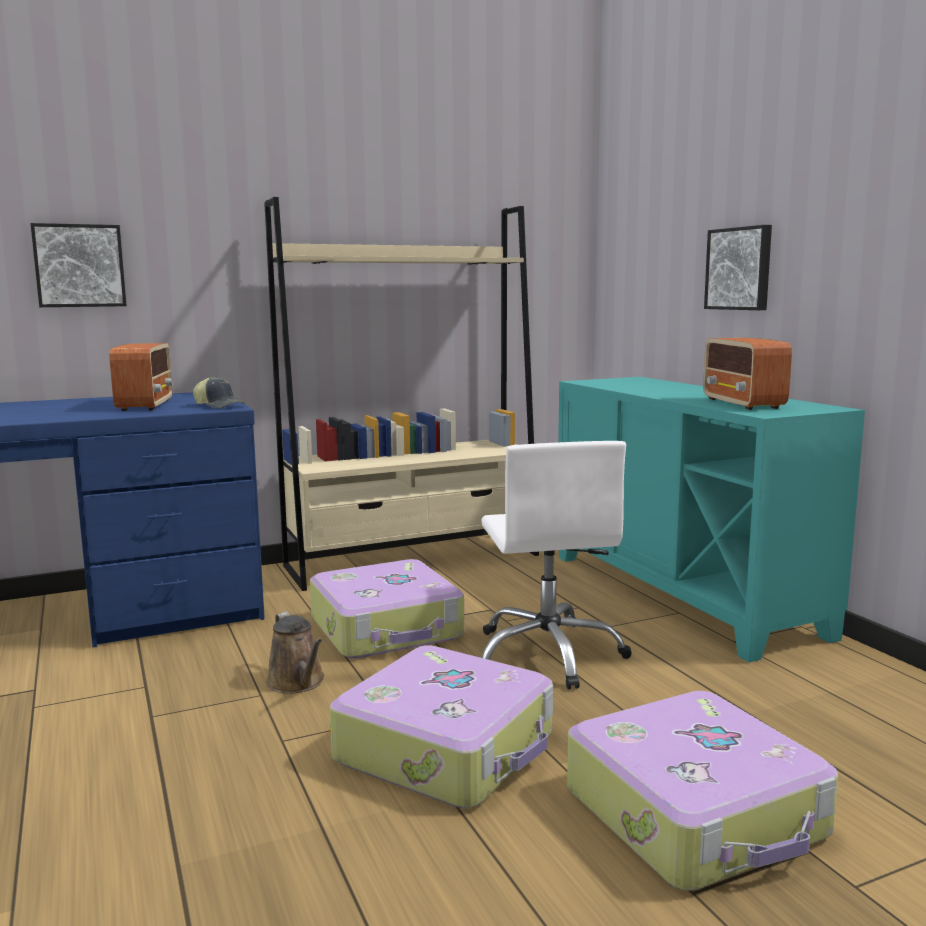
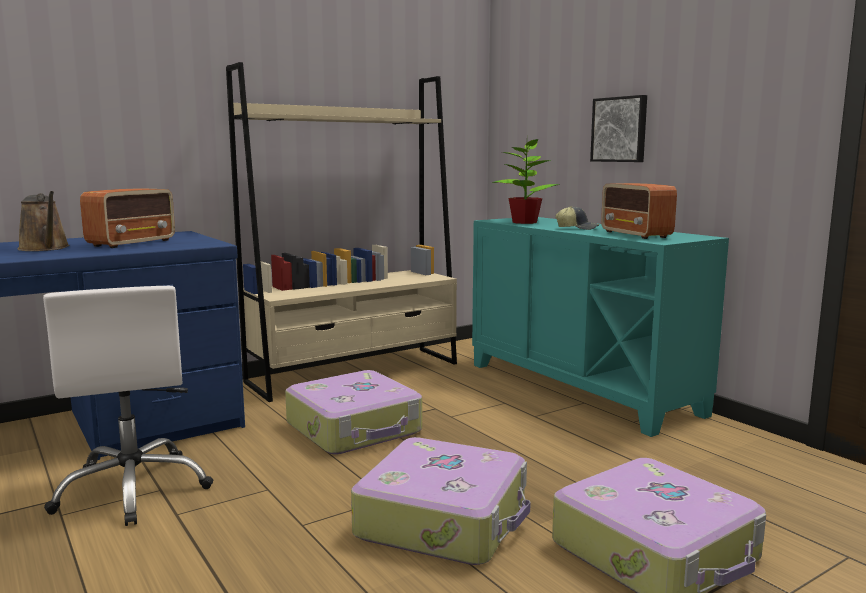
camera: 10 degrees left, 0 degrees up
picture [30,223,127,307] -> none
radio [109,343,173,411] -> radio turned 45 degrees clockwise [80,188,175,248]
cap [193,377,245,409] -> cap moved to [555,206,599,230]
brown watering can [266,612,324,694] -> brown watering can moved to [18,191,70,251]
white office chair [481,441,632,689] -> white office chair moved to [43,286,213,526]
none -> potted plant [492,139,560,224]

